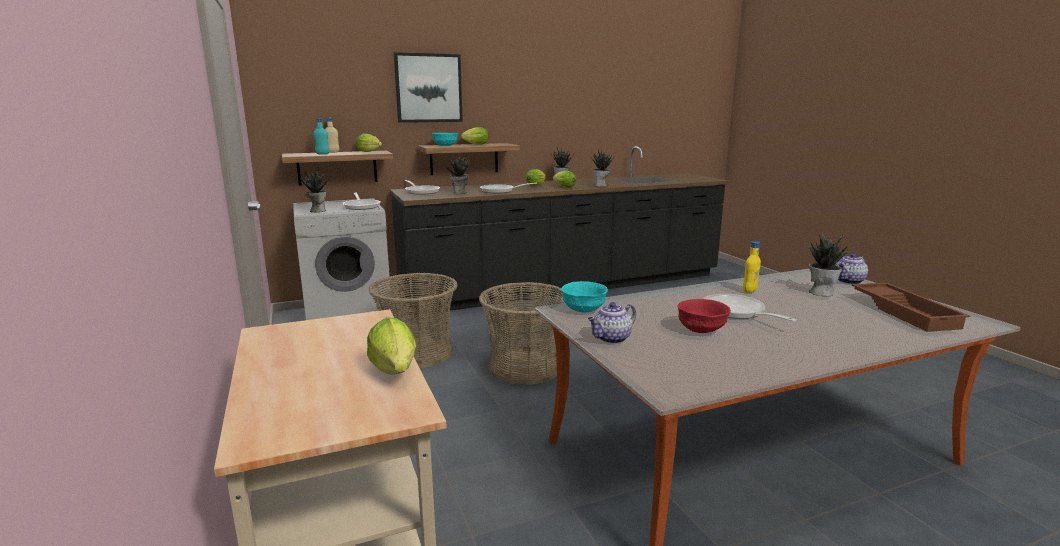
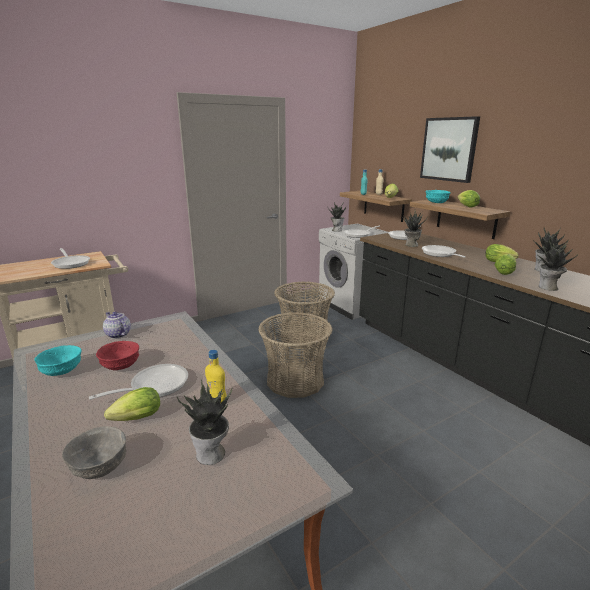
camera: 80 degrees right, 5 degrees up
lettuce [367,317,416,375] -> lettuce moved to [104,387,160,421]
turquoise bowl [561,281,608,313] -> turquoise bowl moved to [34,345,81,376]
teapot [836,253,868,284] -> none
brown tray [852,282,970,332] -> none
none -> frying pan [51,248,90,269]
none -> grey bowl [62,426,126,479]

